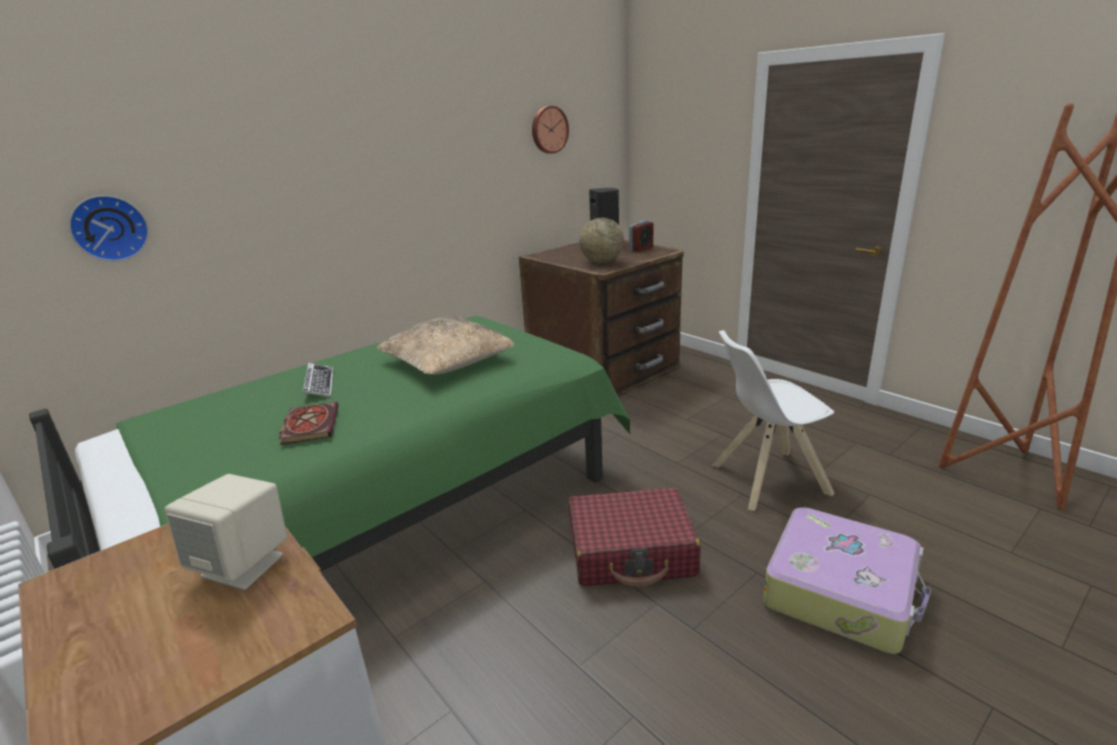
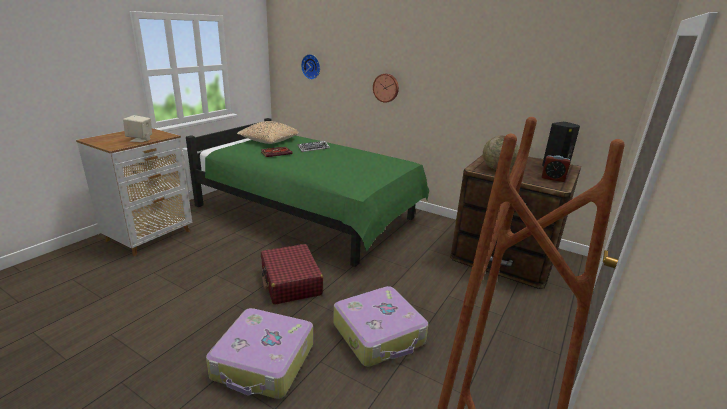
camera: 70 degrees right, 0 degrees up
beige pillow [377,316,514,374] -> beige pillow moved to [237,121,299,144]
wall clock [532,106,569,154] -> wall clock moved to [373,74,399,103]
white chair [712,330,834,511] -> suitcase [333,286,429,367]

